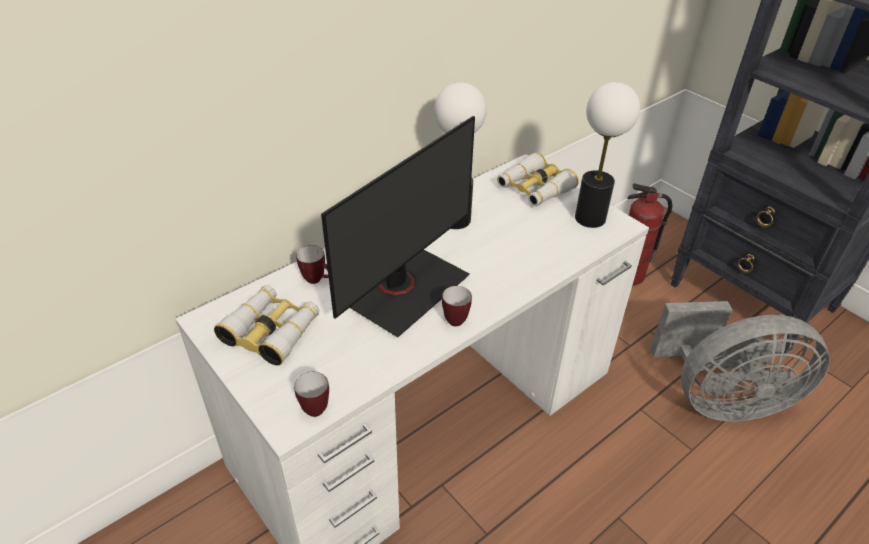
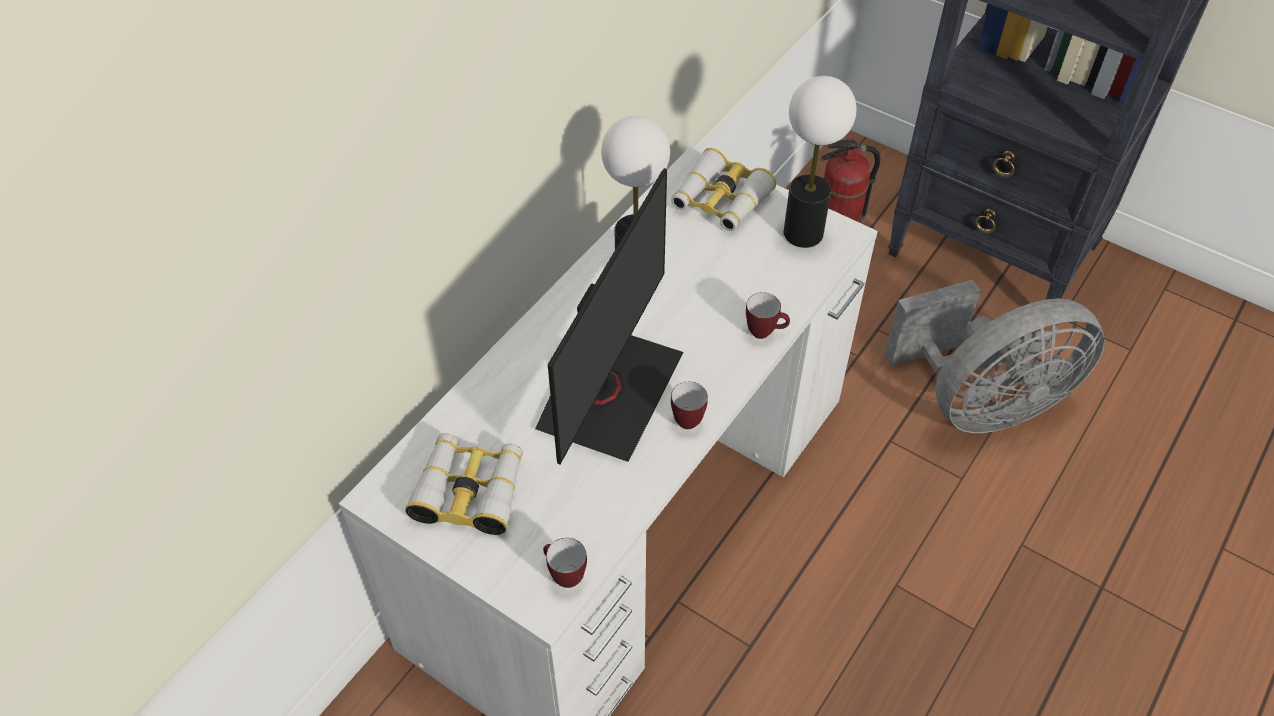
camera: 15 degrees left, 10 degrees up
mug [296,245,329,284] -> mug moved to [746,292,790,339]

